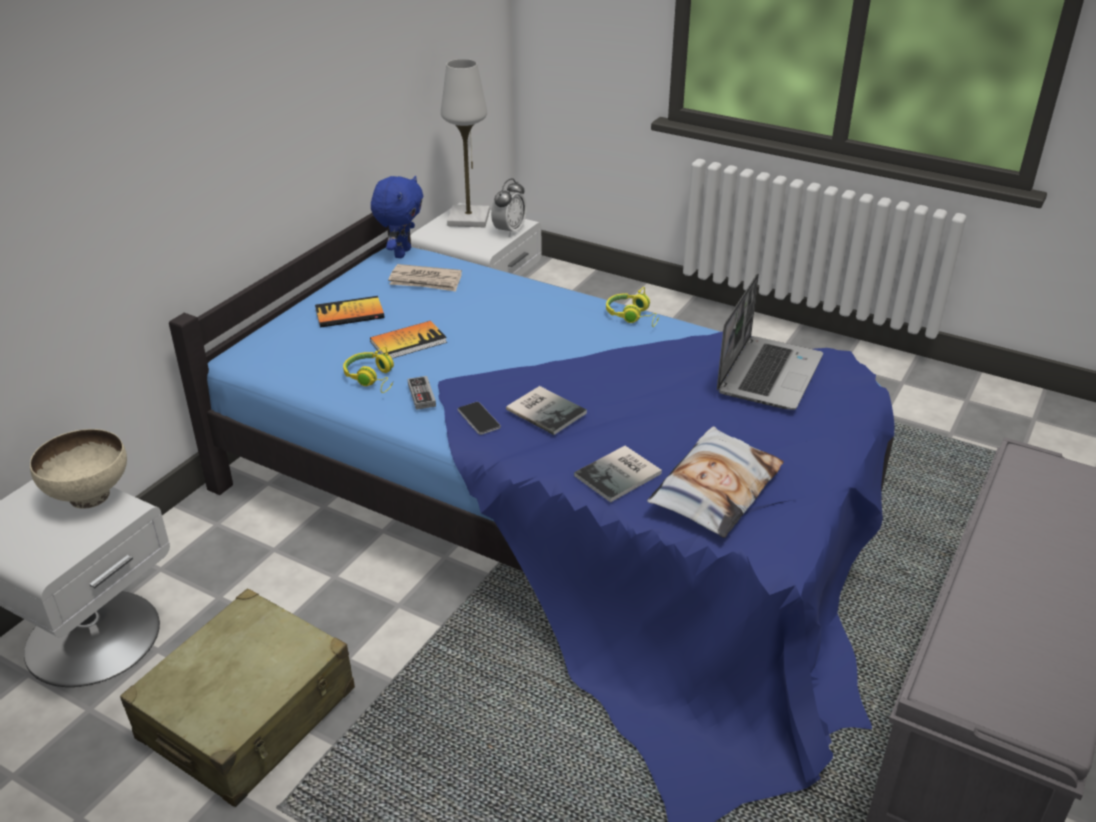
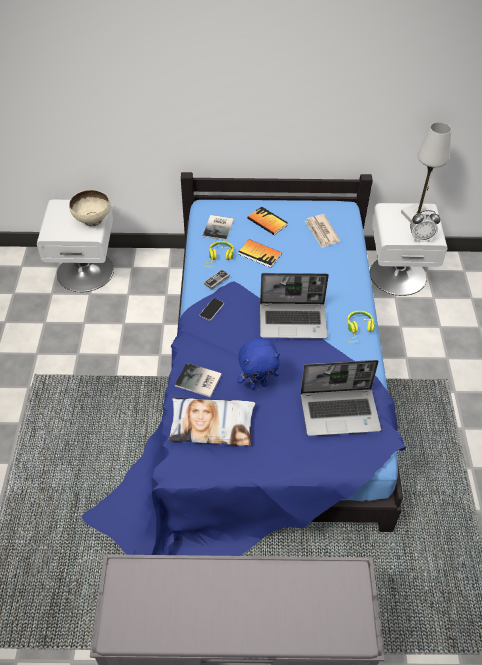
camera: 60 degrees right, 15 degrees up
beige suitcase [120,588,355,807] -> none
blue plush toy [371,176,423,258] -> blue plush toy moved to [237,338,280,389]
book [506,386,587,435] -> book moved to [203,215,234,241]
none -> laptop [260,273,329,339]

